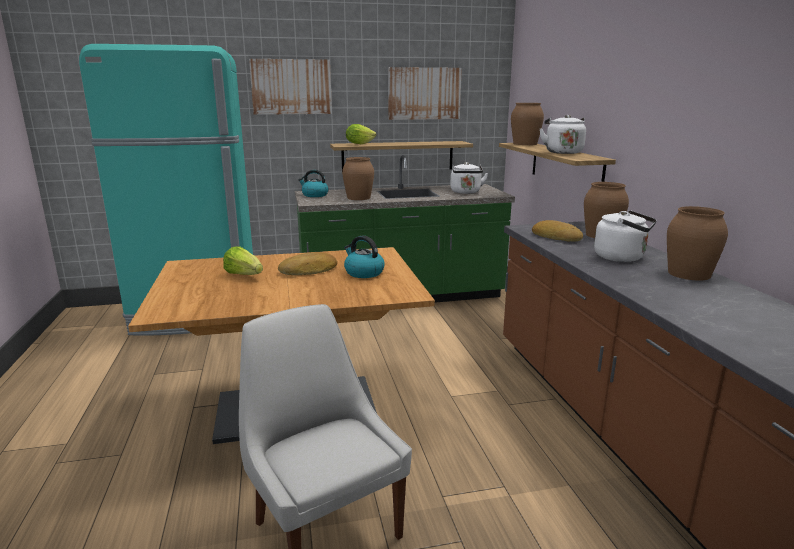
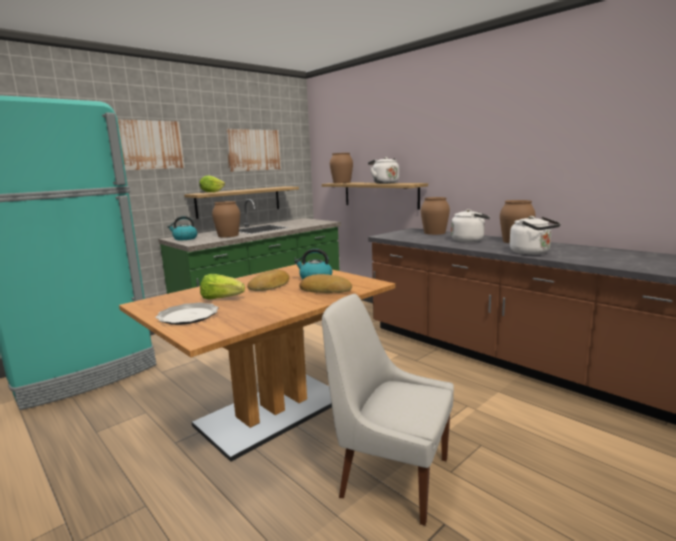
camera: 30 degrees left, 5 degrees down
white kettle [450,162,488,194] -> white kettle moved to [510,216,561,255]
bread [532,220,583,242] -> bread moved to [299,274,352,293]
none -> plate [155,303,219,325]

